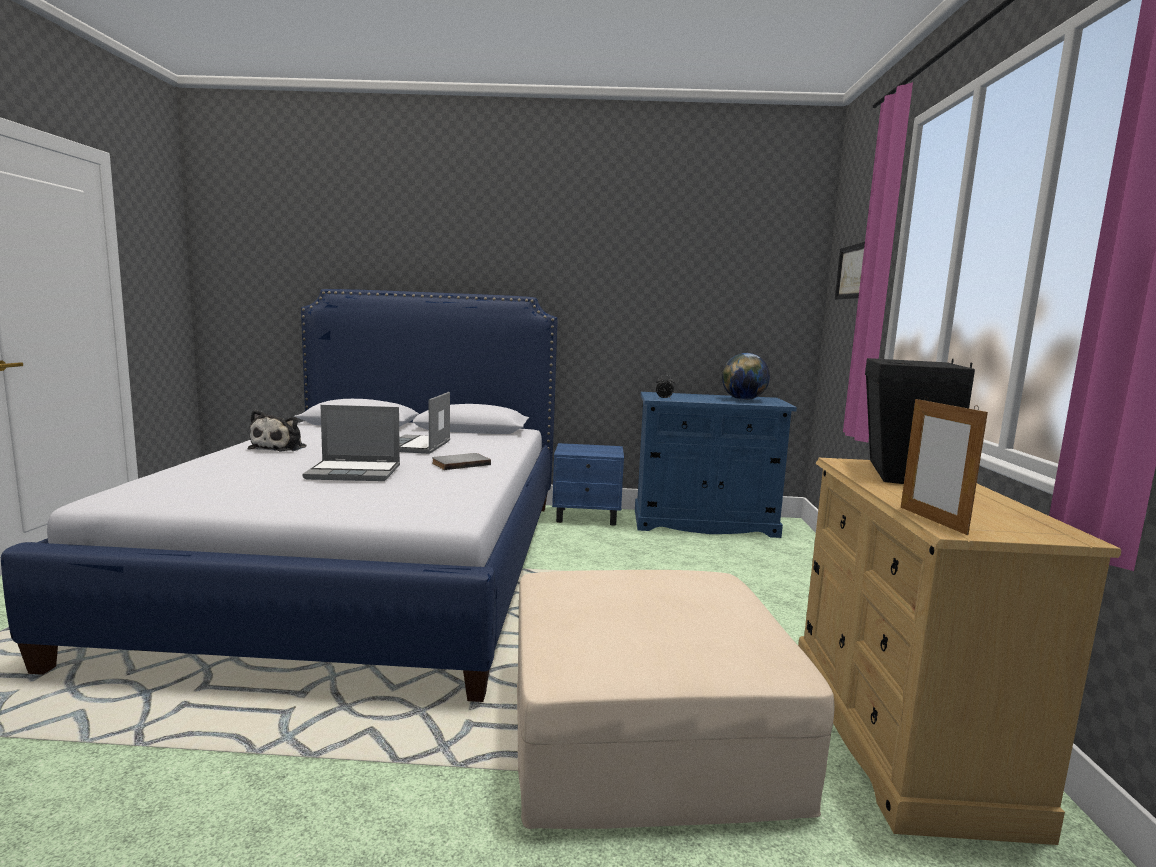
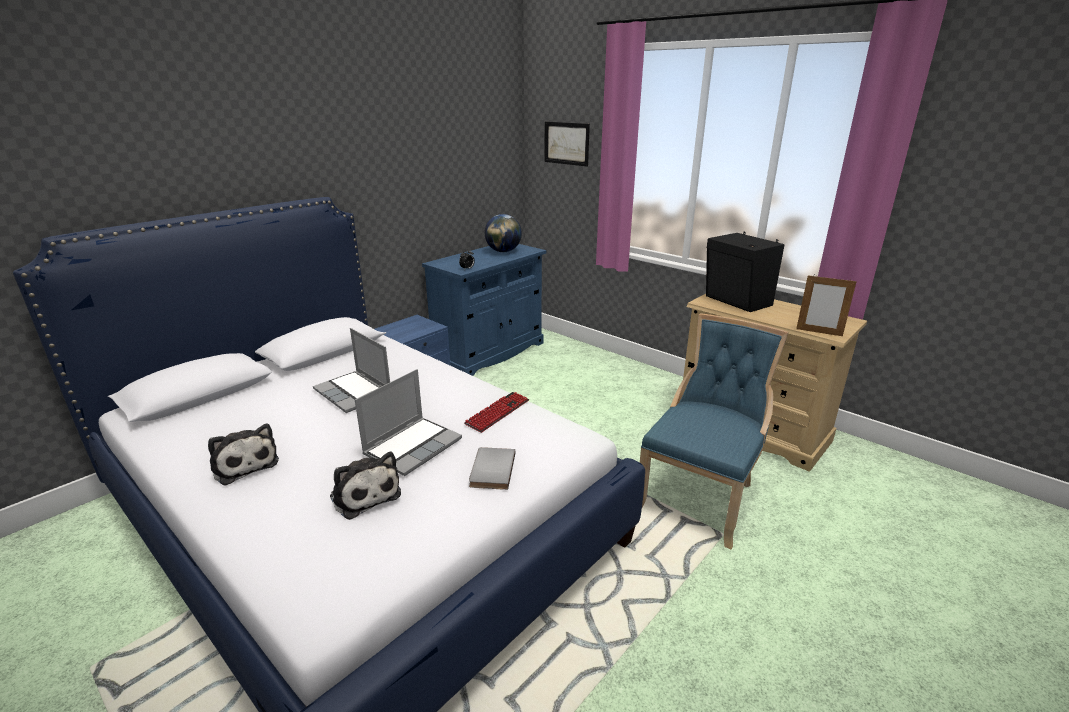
camera: 50 degrees left, 15 degrees up
grey book [432,453,491,470] -> grey book moved to [469,447,515,490]
beige ottoman [517,570,834,829] -> blue chair [640,313,788,549]
none -> plush toy [330,452,401,520]
none -> keyboard [464,392,529,433]

